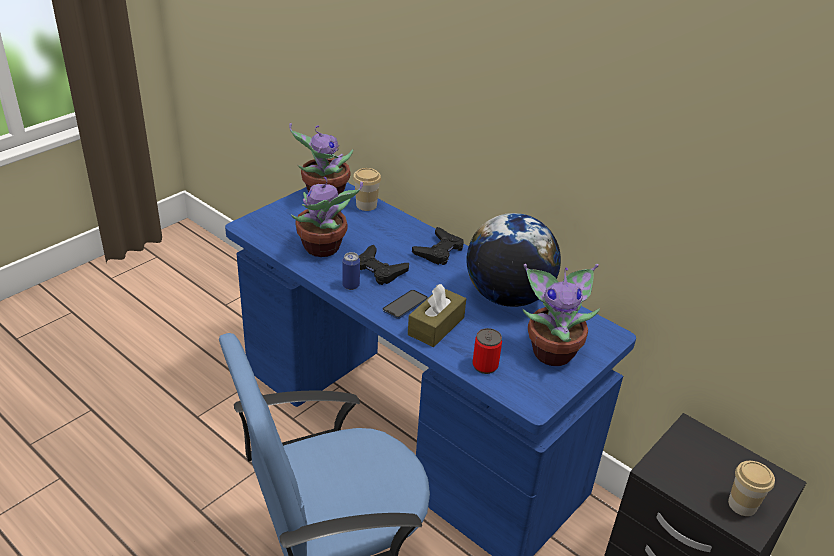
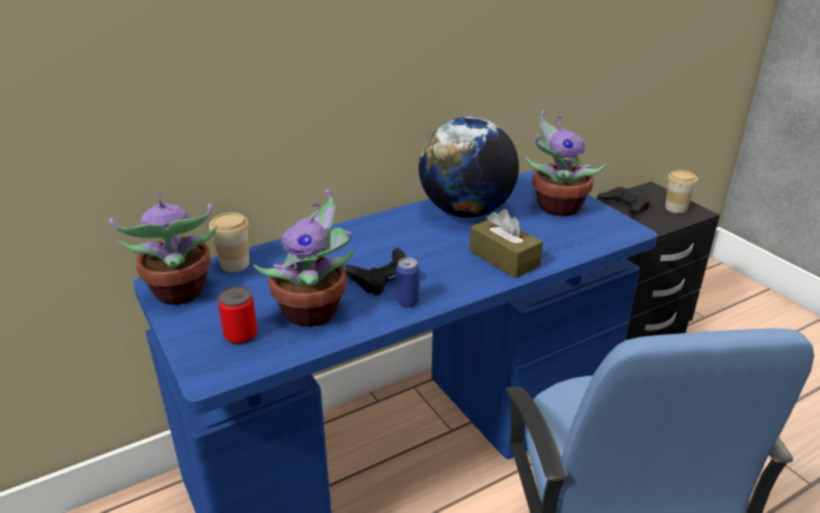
camera: 70 degrees left, 5 degrees down
phone [383,290,428,319] -> none
black game controller [412,227,464,265] -> black game controller moved to [597,187,650,215]
can [473,328,502,374] -> can moved to [218,286,257,345]

